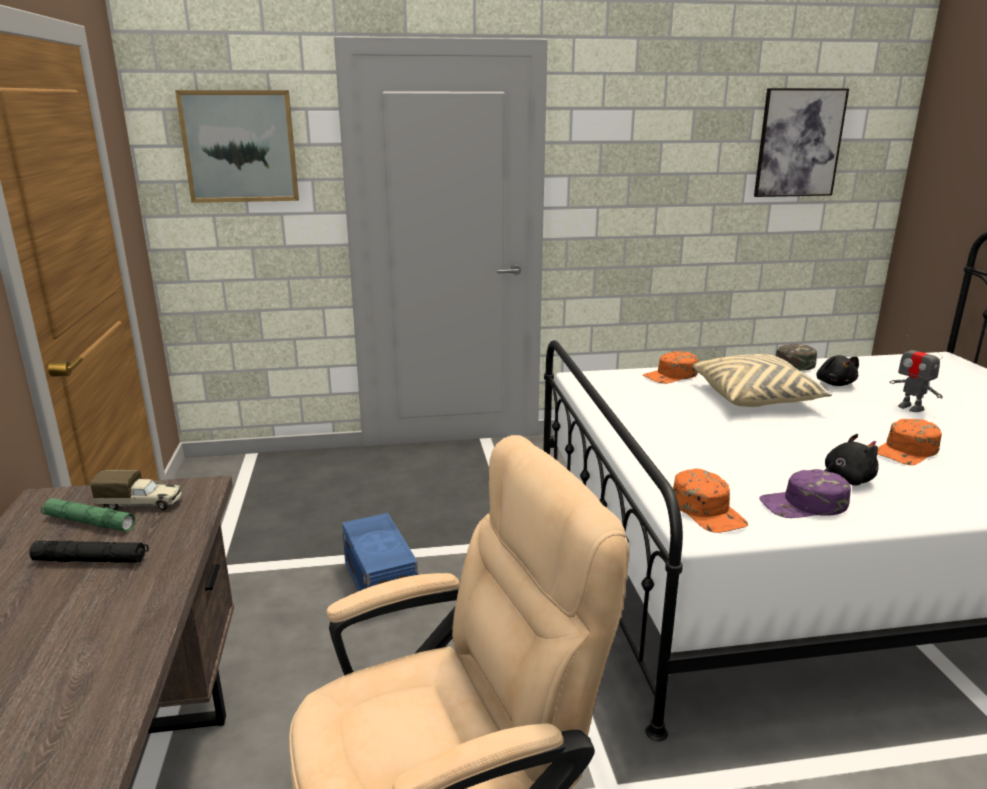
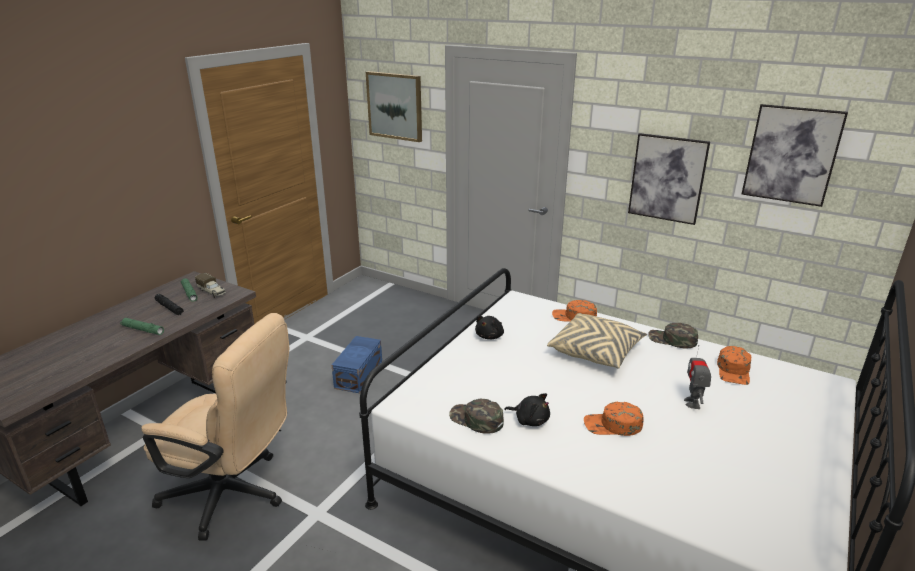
camera: 40 degrees right, 5 degrees up
orange cap [673,469,748,533] -> orange cap moved to [717,346,751,385]
purple cap [759,469,851,518] -> green cap [449,399,504,434]
black plush toy [816,355,859,386] -> black plush toy moved to [475,315,504,339]
none -> green flashlight [120,318,164,335]
none -> picture [628,133,710,225]

